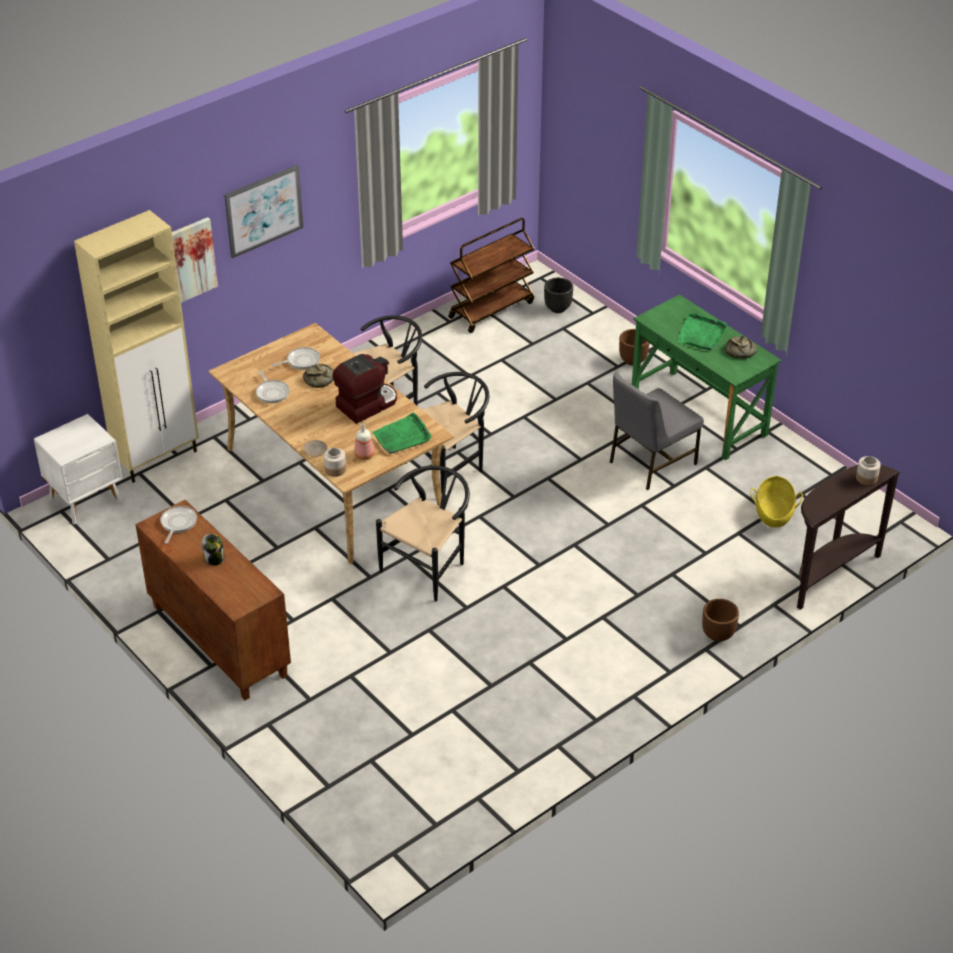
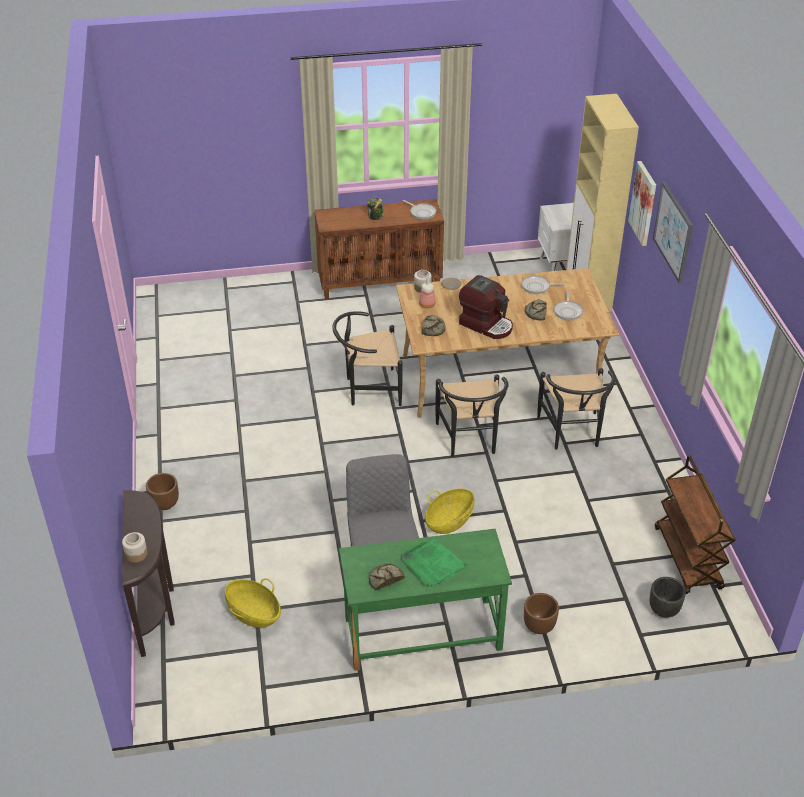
camera: 120 degrees right, 0 degrees up
coffee machine [332,354,397,424] -> coffee machine turned 45 degrees counterclockwise [459,275,513,339]
green tray [372,412,432,454] -> bread [422,315,445,336]
black chair [376,465,470,602] -> black chair turned 105 degrees clockwise [332,311,403,406]
none -> basket [425,488,475,534]

